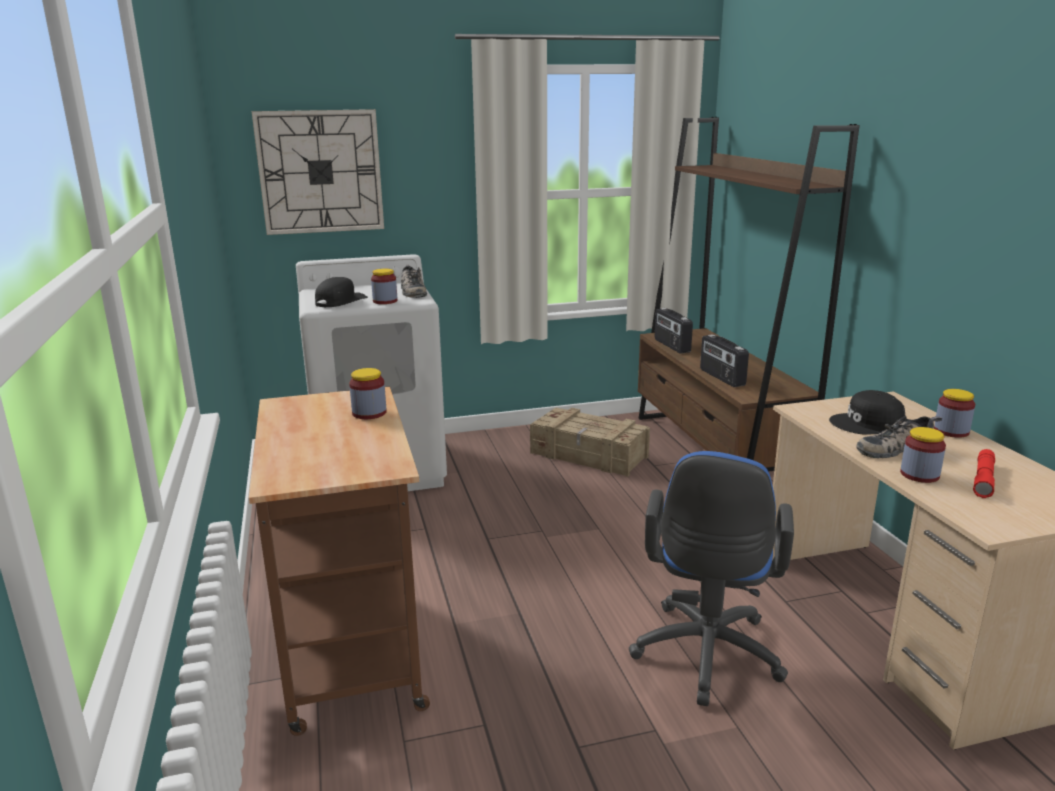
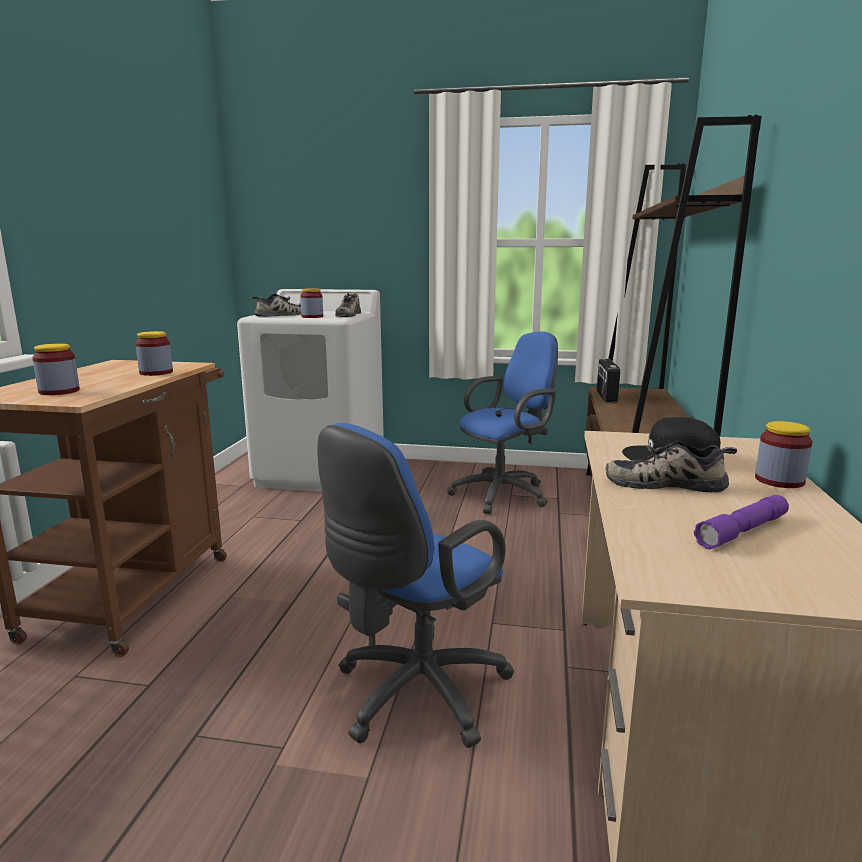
camera: 25 degrees right, 5 degrees down
wall clock [252,109,384,235] -> none
black cap [315,277,368,307] -> shoe [252,293,301,317]
crate [530,407,650,477] -> blue office chair [447,331,558,514]
radio [700,334,749,387] -> none
jar [900,427,946,483] -> jar moved to [32,343,80,395]
red flashlight [973,449,995,498] -> purple flashlight [694,495,789,549]

